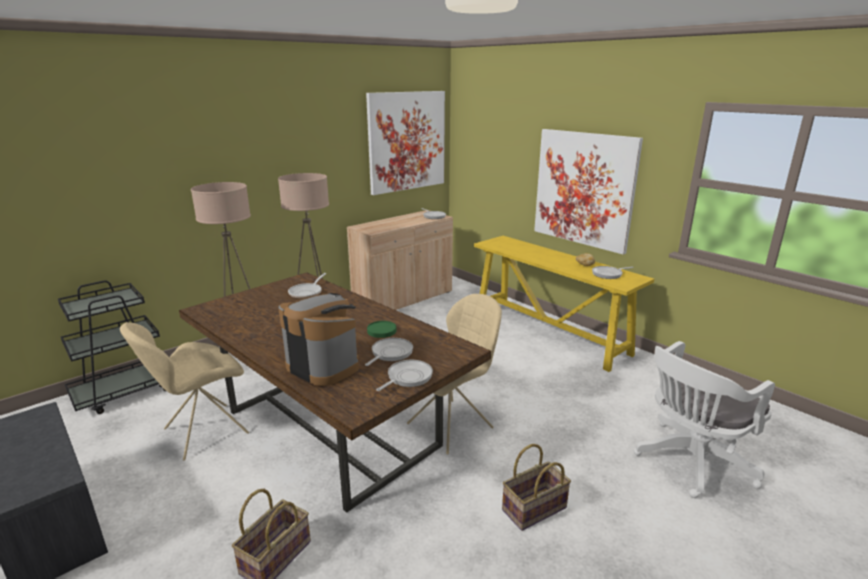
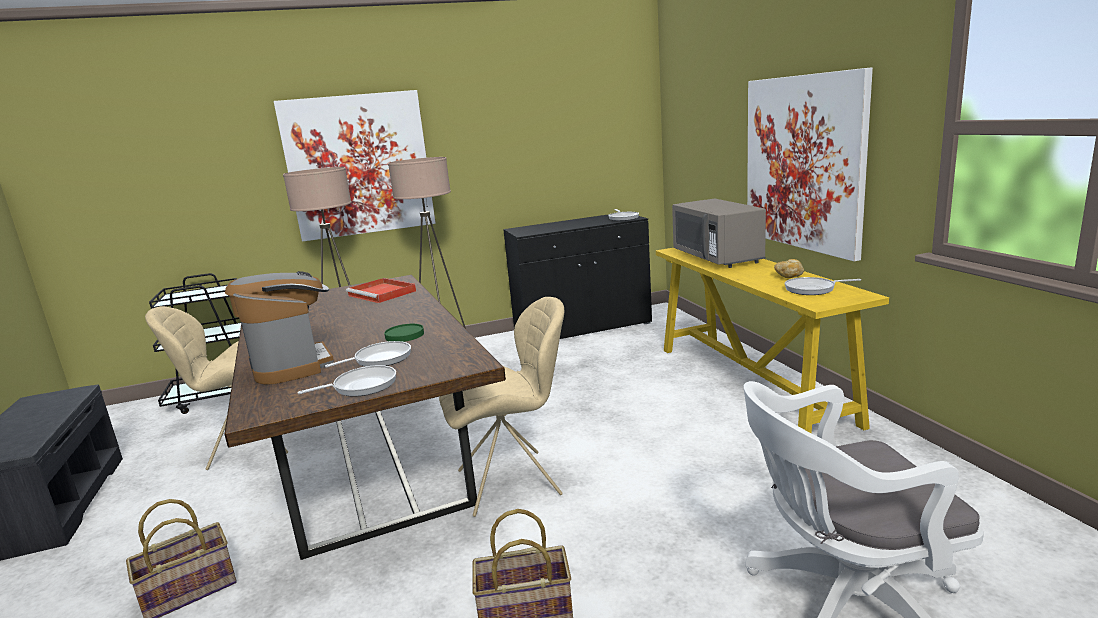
camera: 25 degrees right, 5 degrees down
frying pan [288,273,326,299] -> red tray [346,278,416,303]
beige cabinet [347,210,453,310] -> black cabinet [503,214,652,339]
picture [366,91,445,195] -> picture moved to [274,90,436,242]
none -> grey microwave [672,198,766,268]

